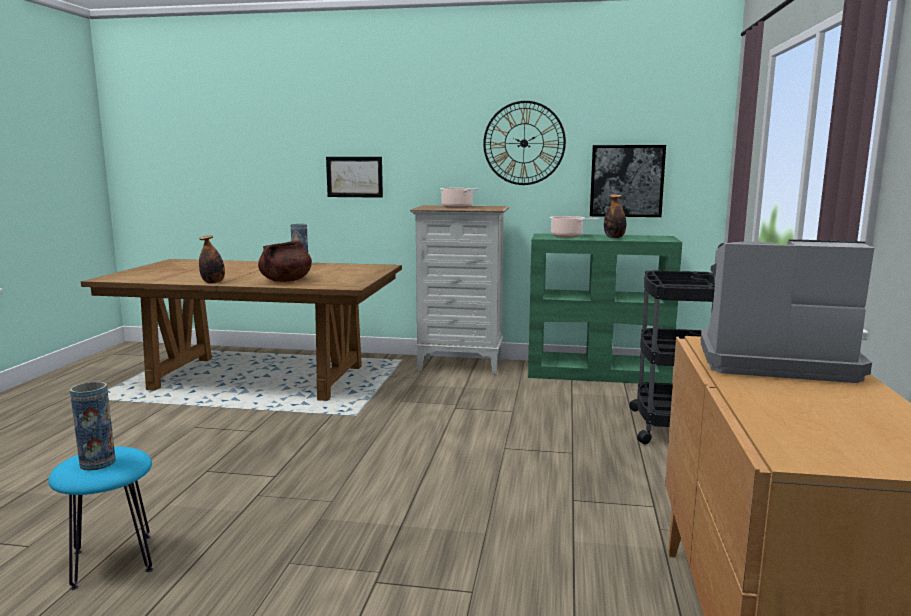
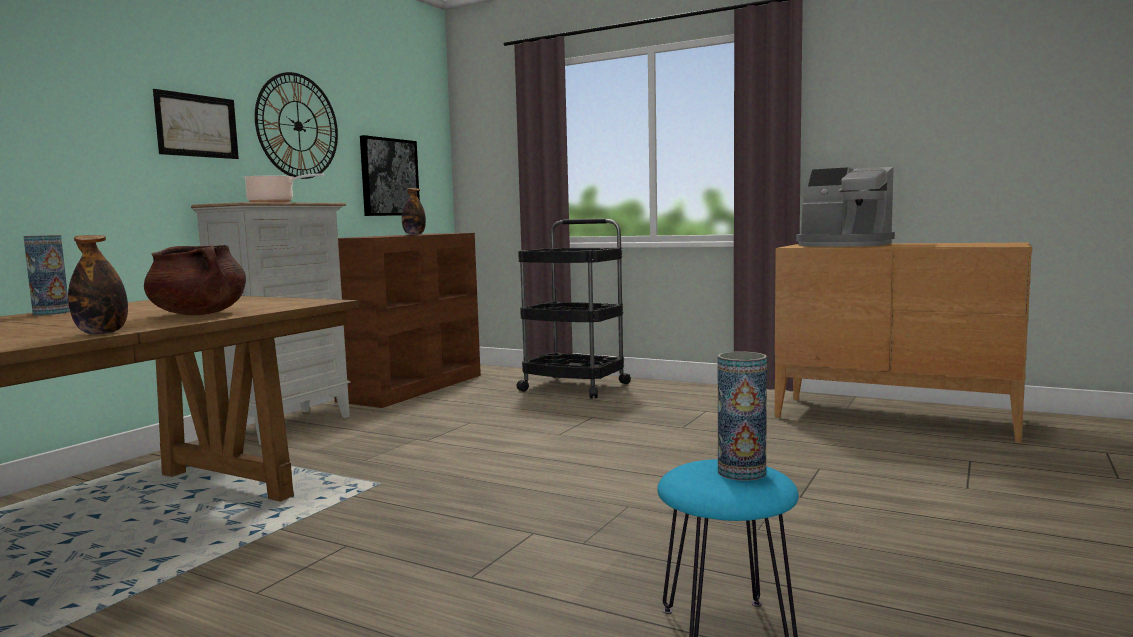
camera: 70 degrees left, 5 degrees down
picture [326,157,383,198] -> picture moved to [153,89,239,159]
green bookcase [528,233,682,384] -> brown bookcase [334,233,481,408]
cooking pot [550,216,599,237] -> none
coffee machine [701,239,874,383] -> coffee machine turned 90 degrees counterclockwise [796,167,895,247]

